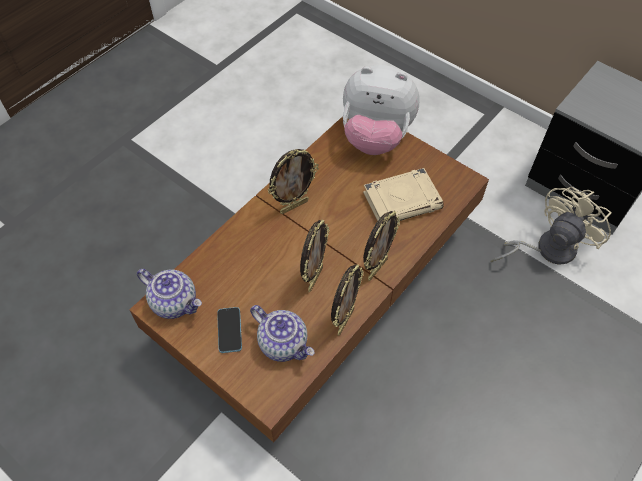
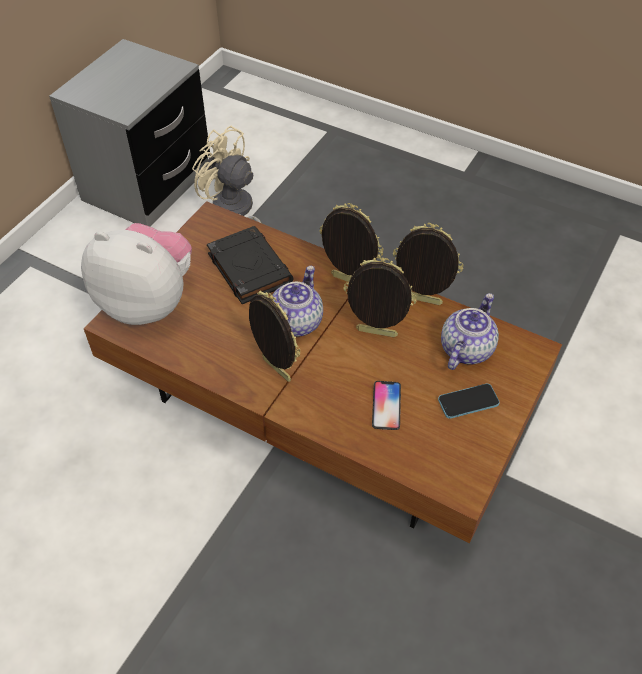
camera: 100 degrees left, 5 degrees down
teapot [137,269,202,319] -> teapot moved to [272,266,323,337]
plush toy [343,65,420,155] -> plush toy turned 75 degrees counterclockwise [81,223,192,325]
beige book [363,168,444,221] -> black book [207,226,294,304]
none -> phone [372,381,401,430]

